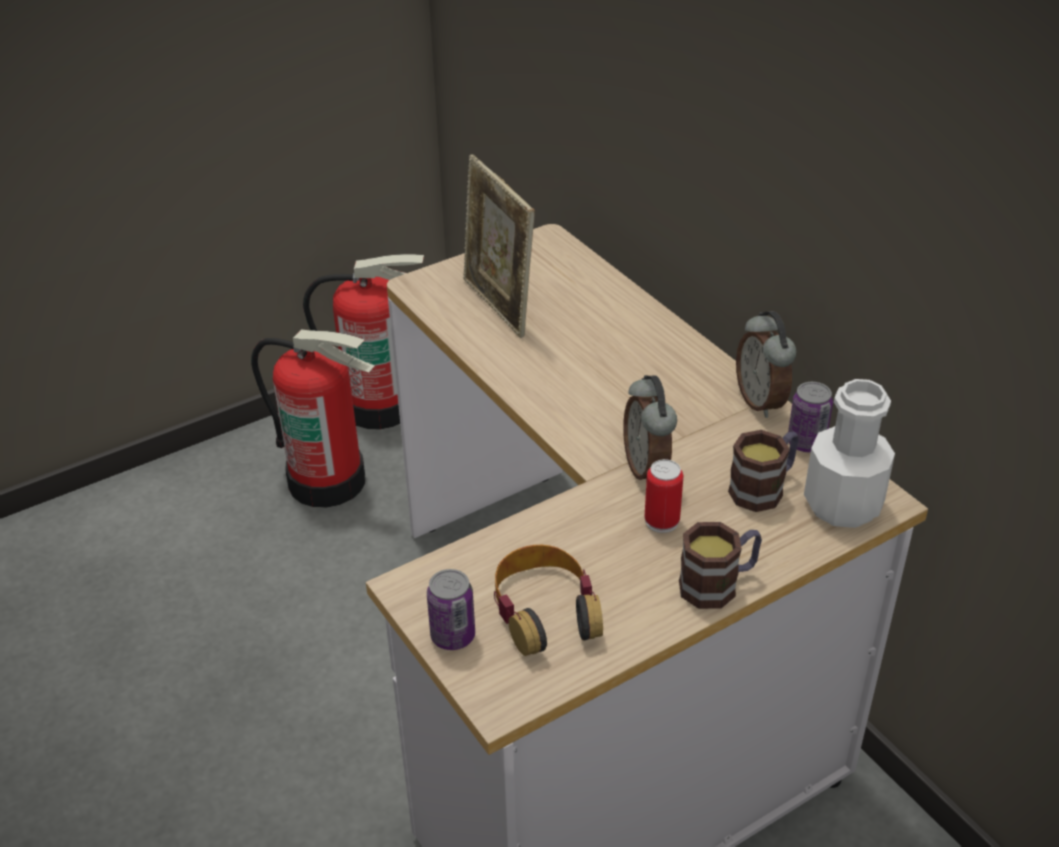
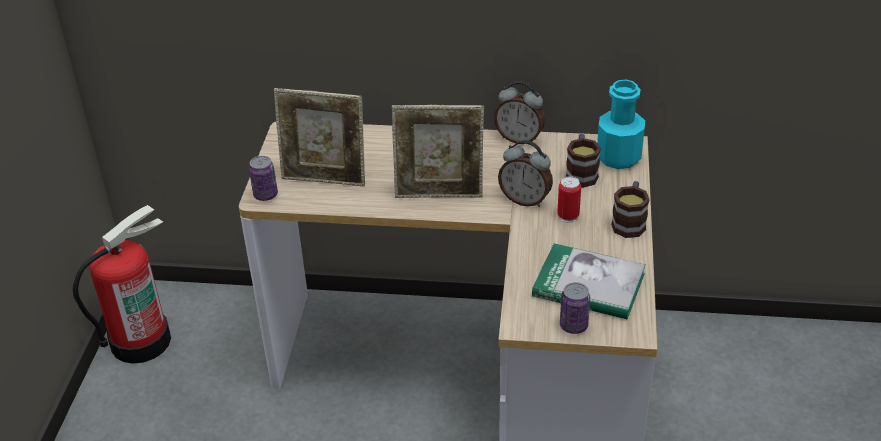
camera: 50 degrees left, 0 degrees up
fire extinguisher [251,329,375,508] -> none
headphones [494,545,603,656] -> book [532,243,646,319]
can [788,382,833,452] -> can moved to [249,156,278,201]
white bottle [804,379,895,528] -> turquoise bottle [597,80,645,169]
none -> picture frame [392,105,484,198]

